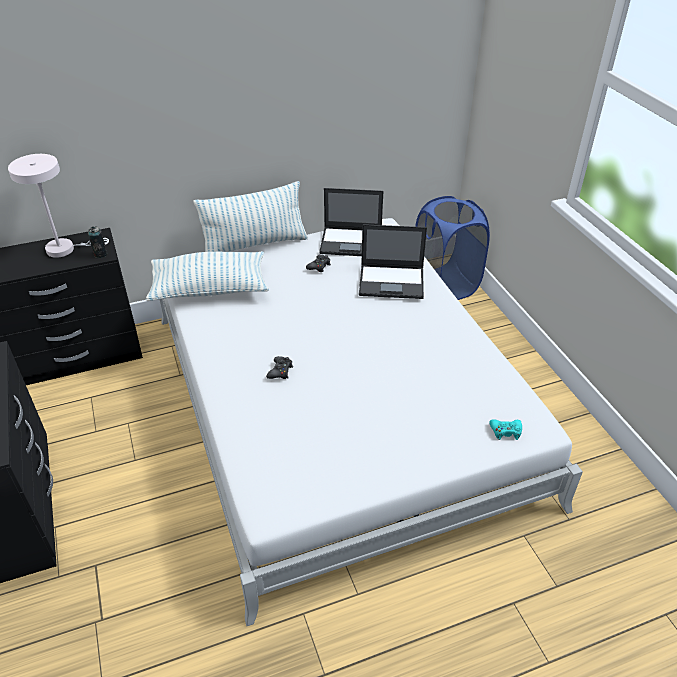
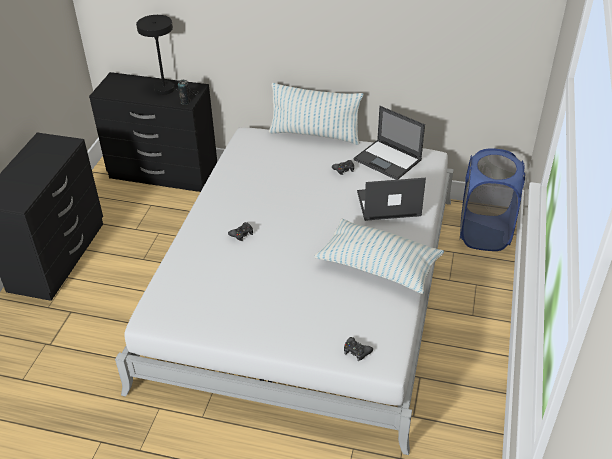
camera: 35 degrees right, 0 degrees up
white table lamp [8,154,109,258] -> black table lamp [136,15,198,96]
pillow [146,251,269,301] -> pillow moved to [314,219,444,294]
laptop [359,224,427,299] -> laptop turned 135 degrees clockwise [357,178,426,221]
turquoise game controller [489,419,522,440] -> black game controller [344,337,373,361]

